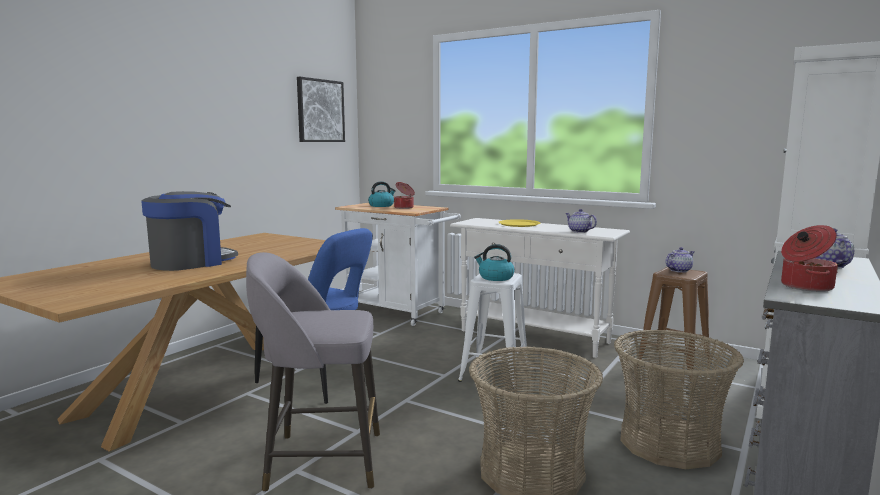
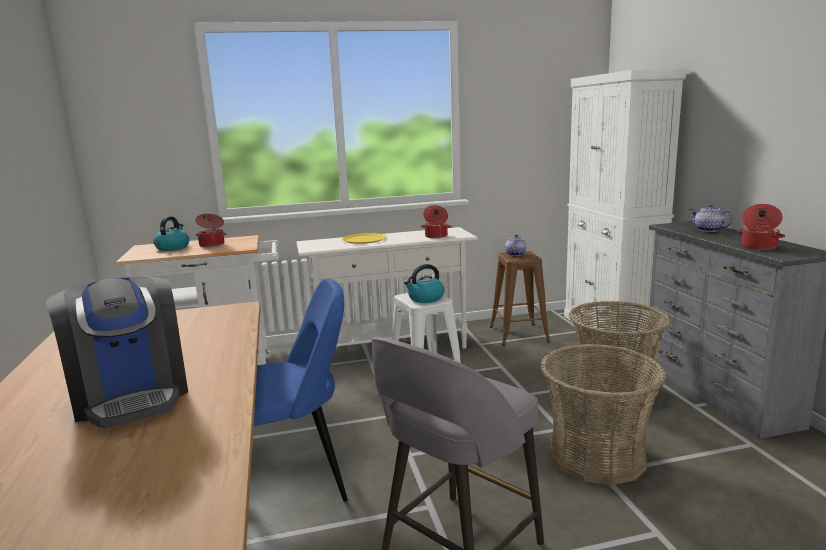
camera: 45 degrees left, 5 degrees up
coffee machine [141,191,238,271] -> coffee machine turned 150 degrees clockwise [46,276,188,428]
picture [297,77,345,142] -> none
teapot [565,209,597,233] -> cooking pot [420,205,452,238]

